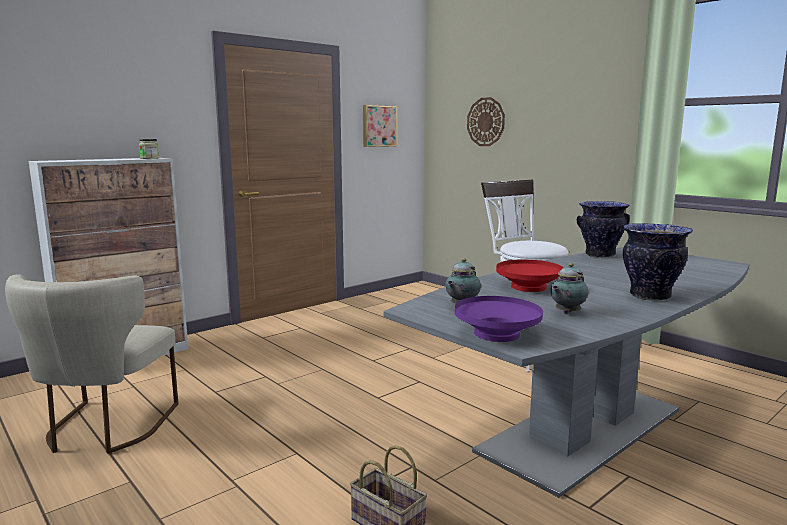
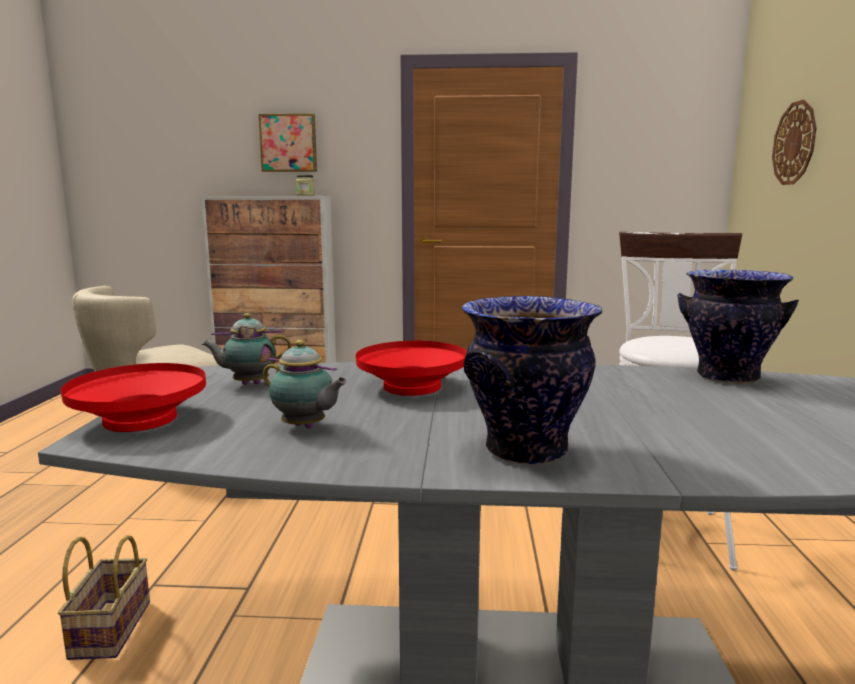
camera: 45 degrees right, 0 degrees up
picture [363,105,397,147] -> picture moved to [258,113,317,172]
purple bowl [455,296,543,342] -> red bowl [60,363,206,432]
teapot [550,263,588,314] -> teapot turned 150 degrees counterclockwise [263,340,348,428]

